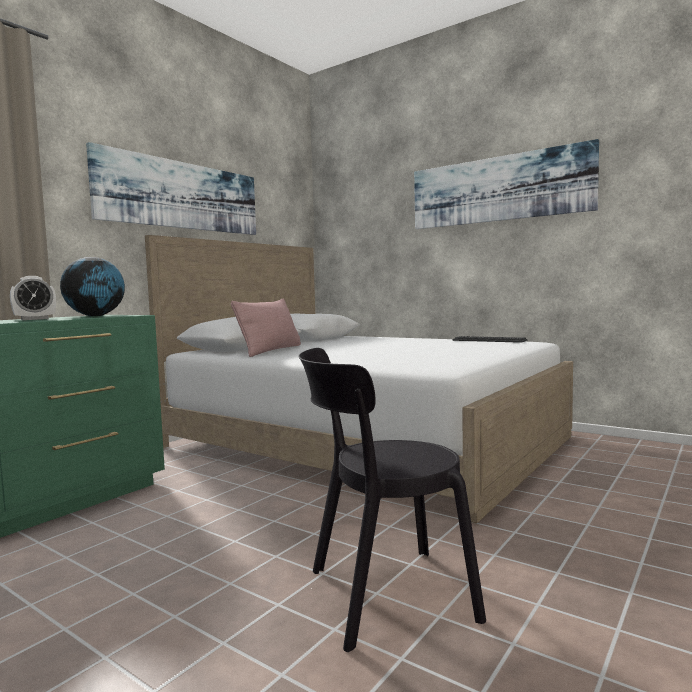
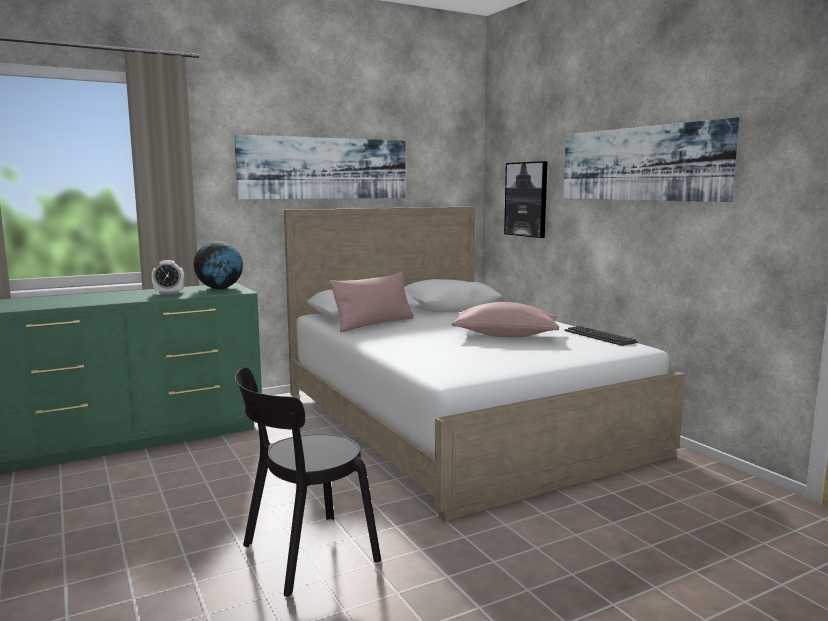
camera: 25 degrees right, 5 degrees up
black chair [298,348,486,652] -> black chair turned 45 degrees counterclockwise [235,367,381,597]
none -> pink pillow [452,302,559,337]
none -> picture [504,161,547,238]

